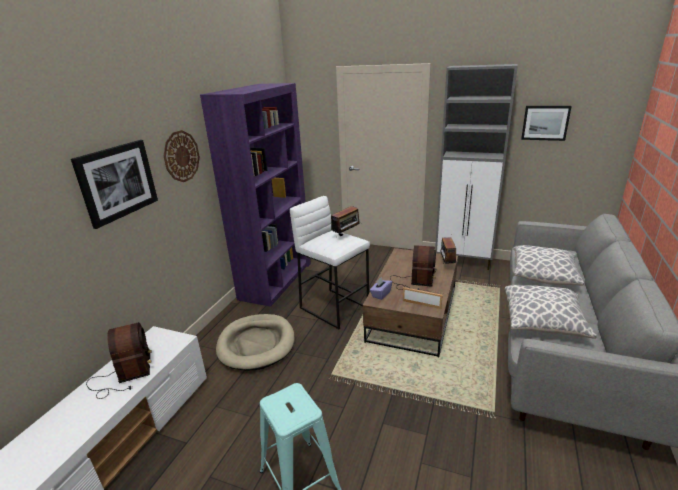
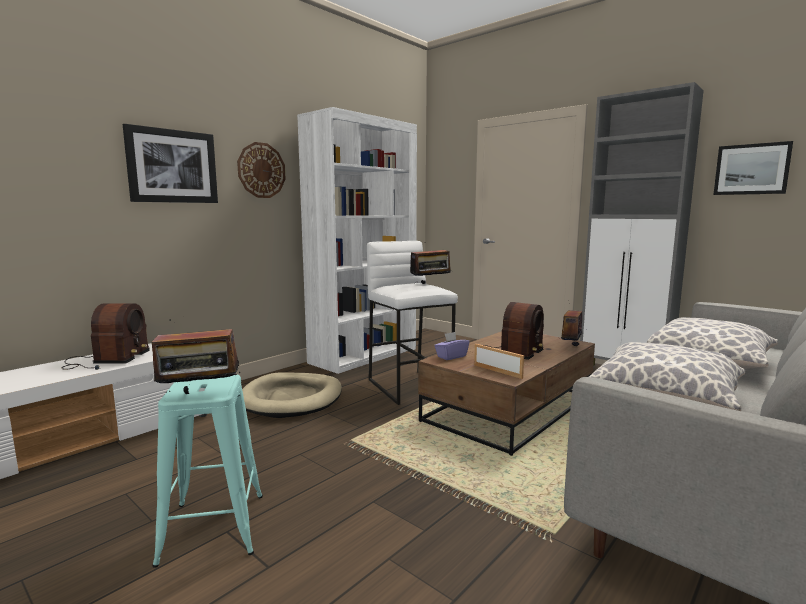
camera: 20 degrees right, 15 degrees down
purple bookcase [200,83,311,307] -> white bookcase [297,107,417,374]
none -> radio [152,319,241,394]

